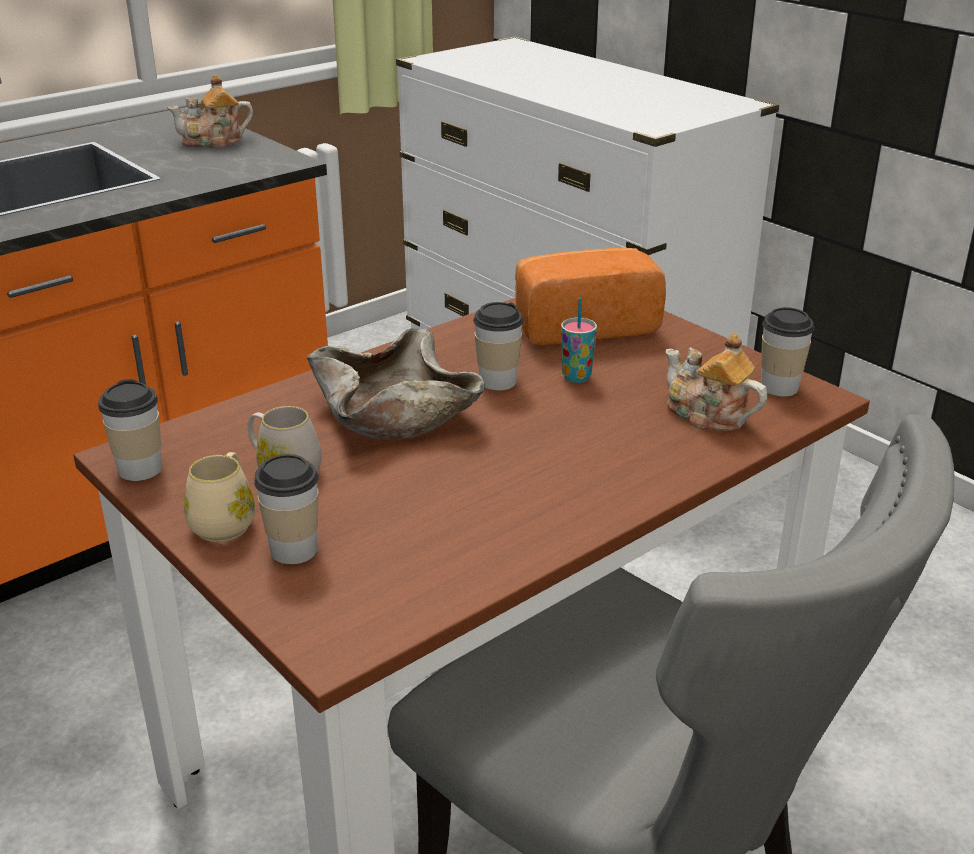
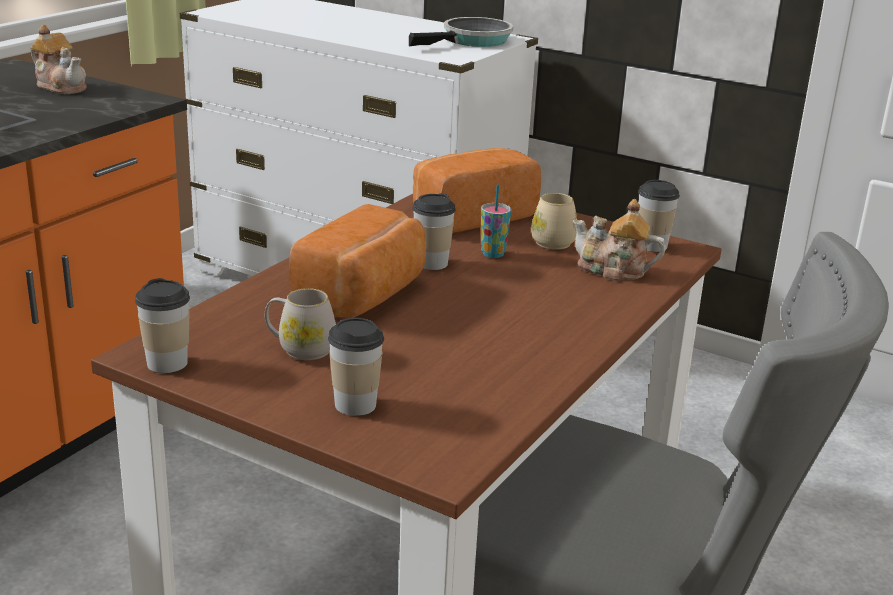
camera: 20 degrees left, 5 degrees down
teapot [167,74,253,147] -> teapot turned 105 degrees counterclockwise [30,25,86,94]
beige mug [184,452,255,542] -> beige mug moved to [531,193,577,250]
beige bowl [306,328,485,440] -> bread [289,204,426,318]
none -> frying pan [409,17,513,47]

